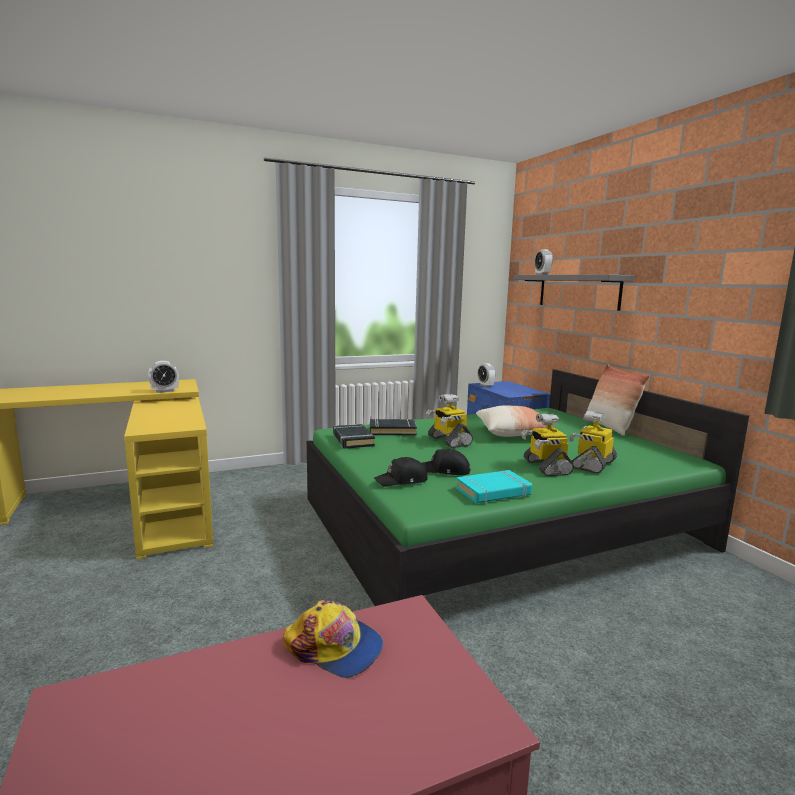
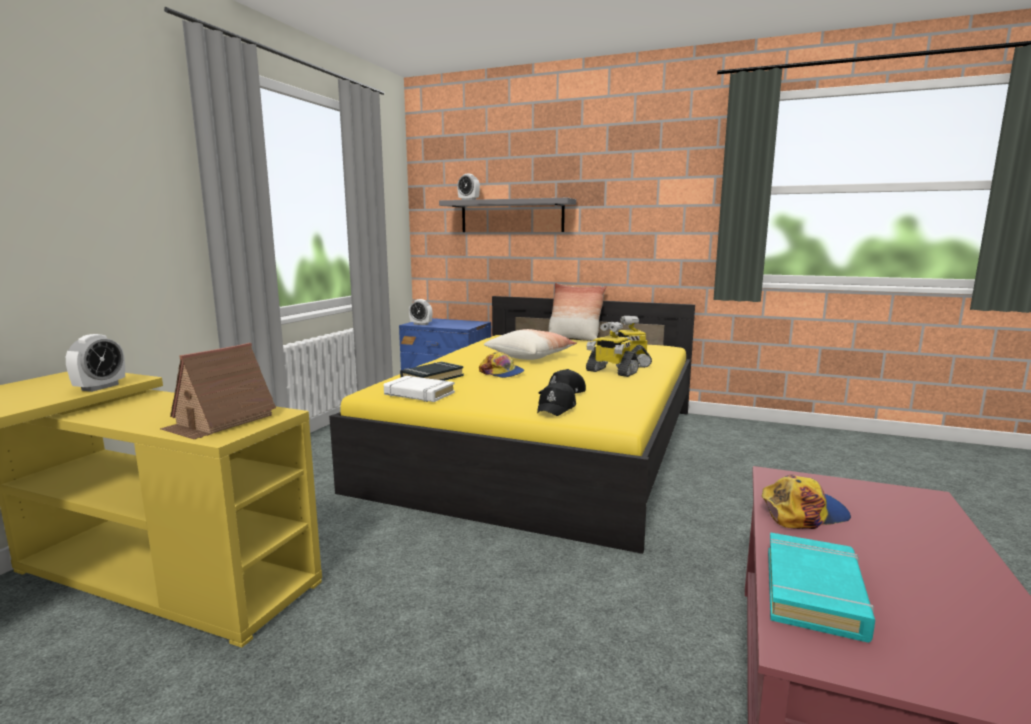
camera: 45 degrees left, 0 degrees up
green bed [307,369,749,606] -> yellow bed [329,296,695,554]
black book [333,424,375,449] -> white book [384,376,455,402]
toy robot [426,394,473,448] -> cap [479,352,525,378]
turquoise book [456,470,532,504] -> turquoise book moved to [768,532,875,642]
none -> toy house [160,343,276,439]

